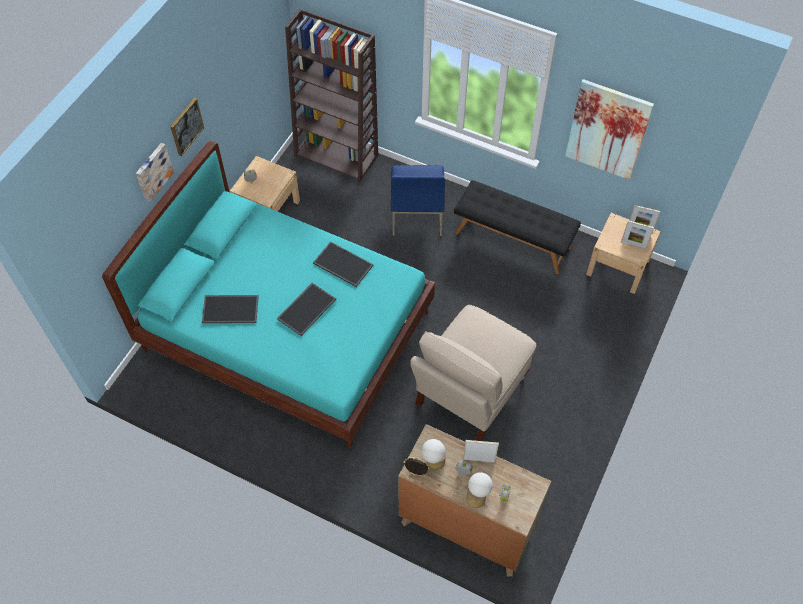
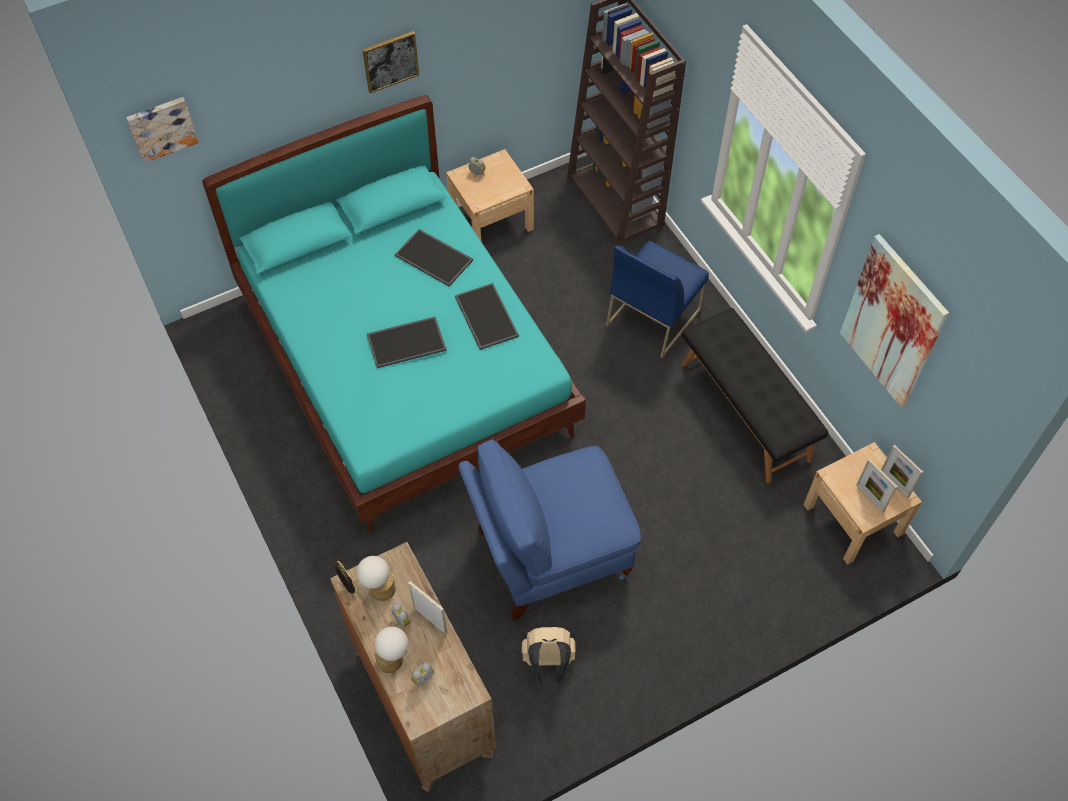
camera: 35 degrees right, 0 degrees up
picture [136,143,174,203] -> picture moved to [126,97,199,163]
tray [202,295,259,323] -> tray moved to [395,229,473,287]
beige chair [410,305,536,441] -> blue chair [458,439,641,621]
none -> beige backpack [522,627,576,684]

